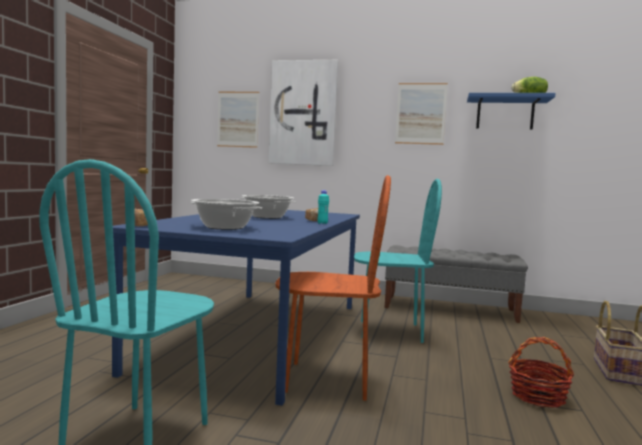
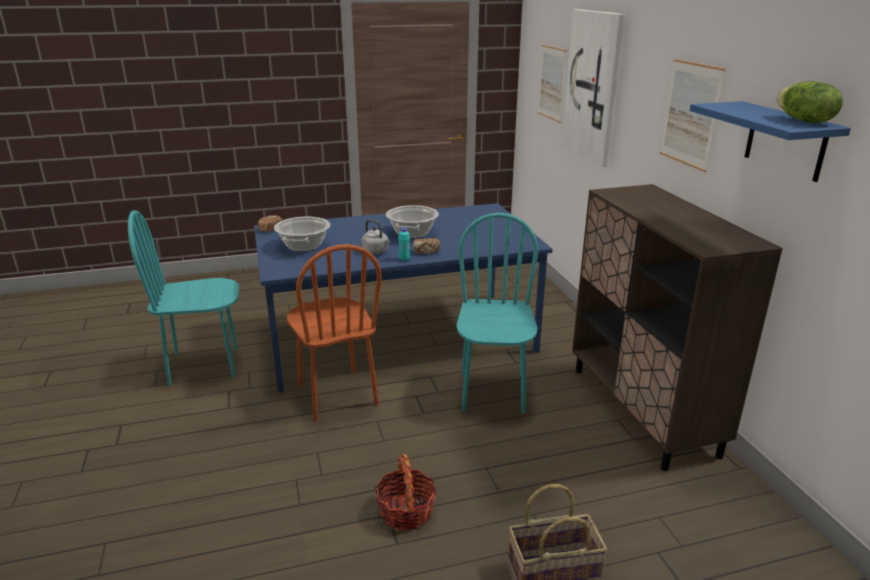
camera: 60 degrees right, 20 degrees up
turquoise chair [354,179,442,343] -> turquoise chair turned 150 degrees counterclockwise [456,213,538,414]
grey bench [385,245,528,323] -> brown cabinet [572,184,783,471]
none -> grey kettle [362,219,390,254]

